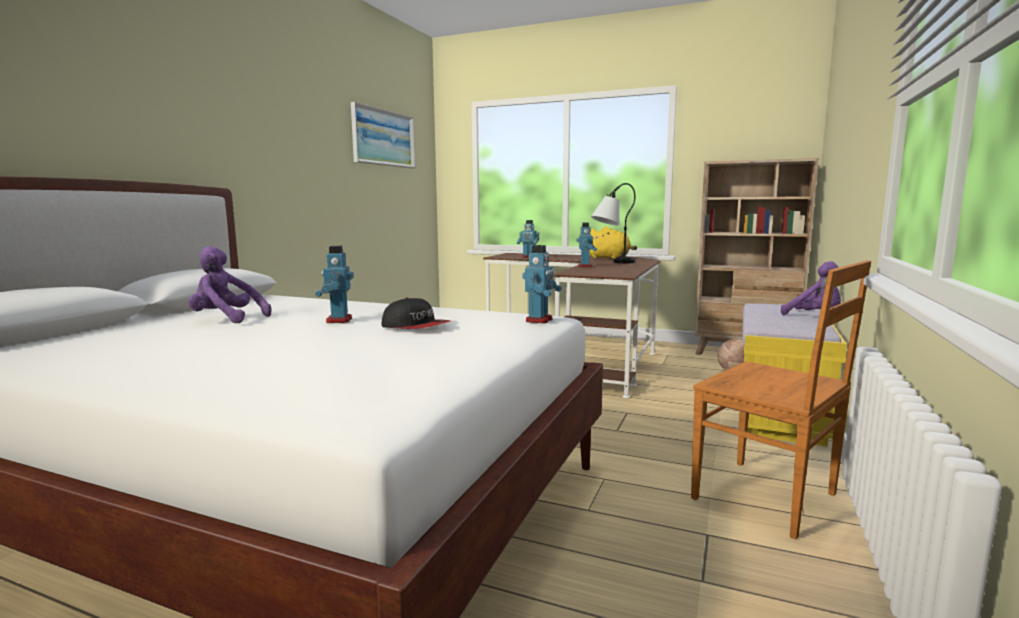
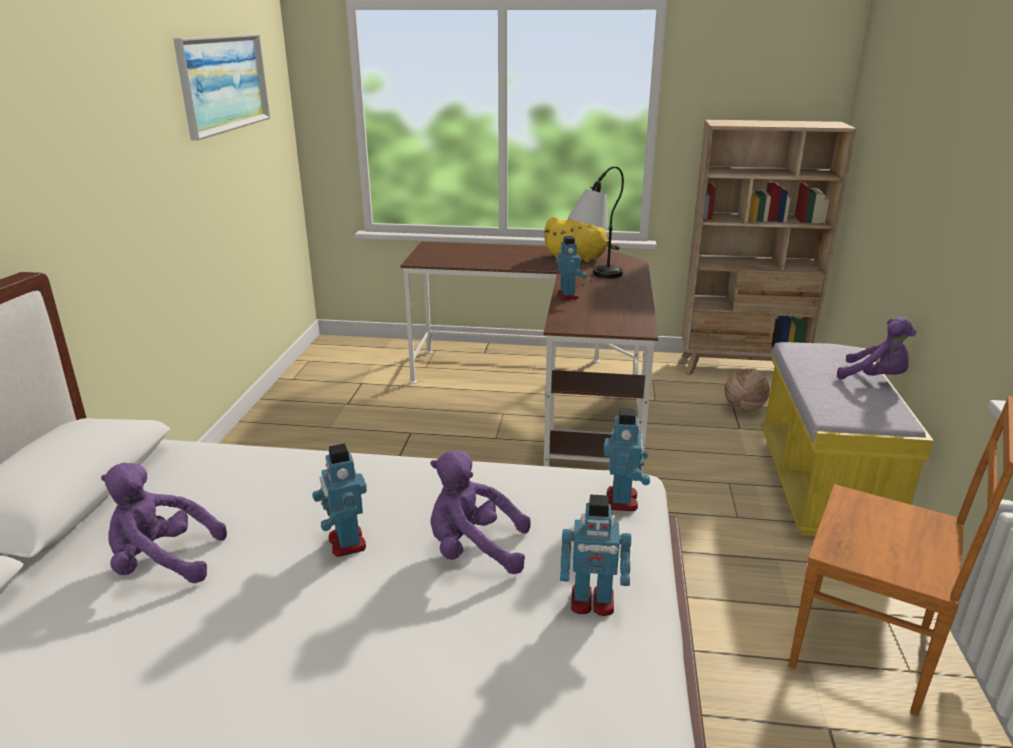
camera: 15 degrees left, 15 degrees up
cap [382,297,451,329] -> purple plush toy [430,450,531,574]
toy robot [517,220,539,258] -> toy robot moved to [560,495,631,616]

